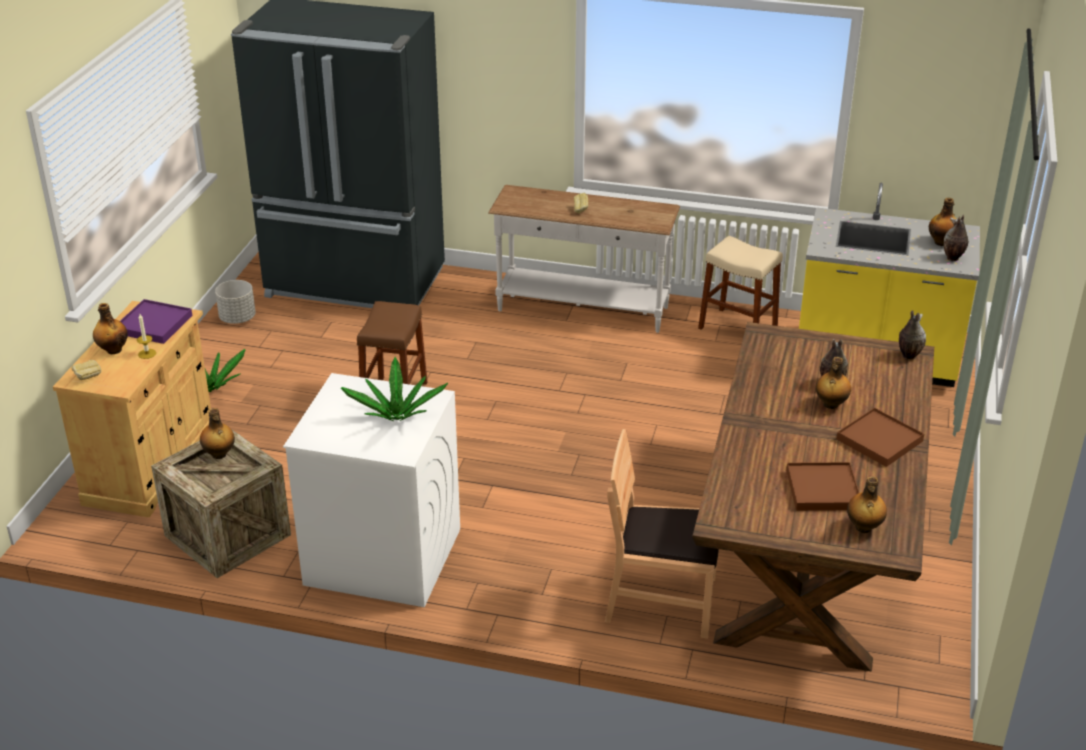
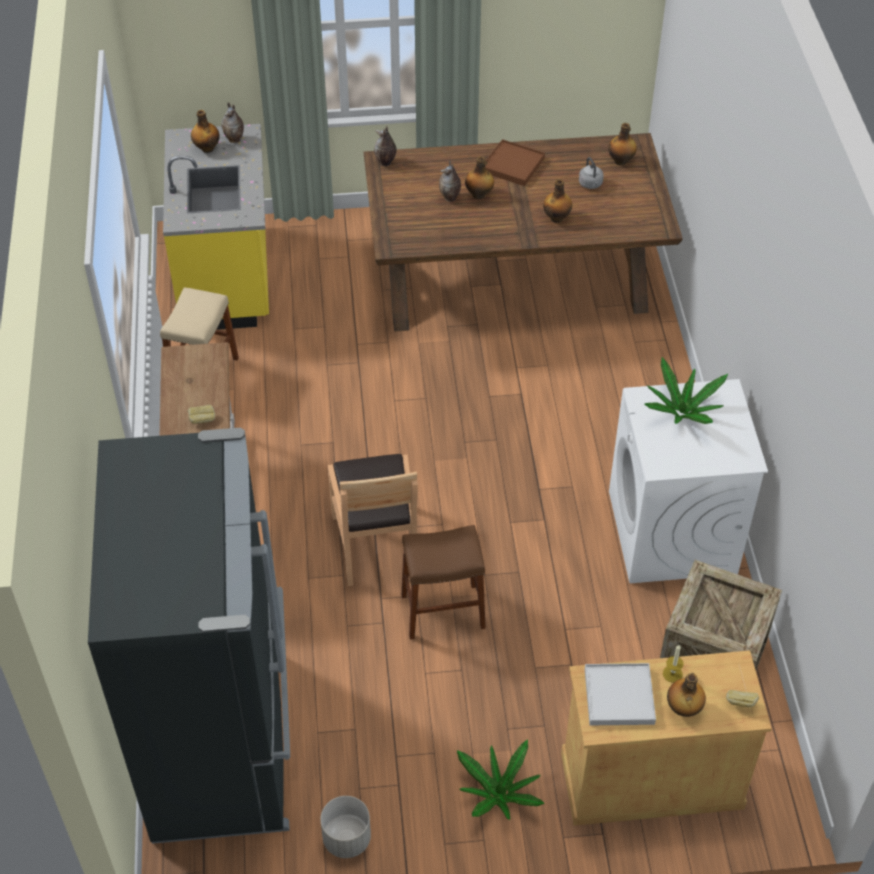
camera: 110 degrees left, 15 degrees up
purple tray [120,299,192,344] -> white tray [585,663,656,725]
bottle [200,408,235,459] -> bottle moved to [543,179,572,223]
brown chair [605,429,719,639] -> brown chair moved to [328,454,418,586]
brown tray [786,462,859,511] -> grey kettle [579,157,604,189]

